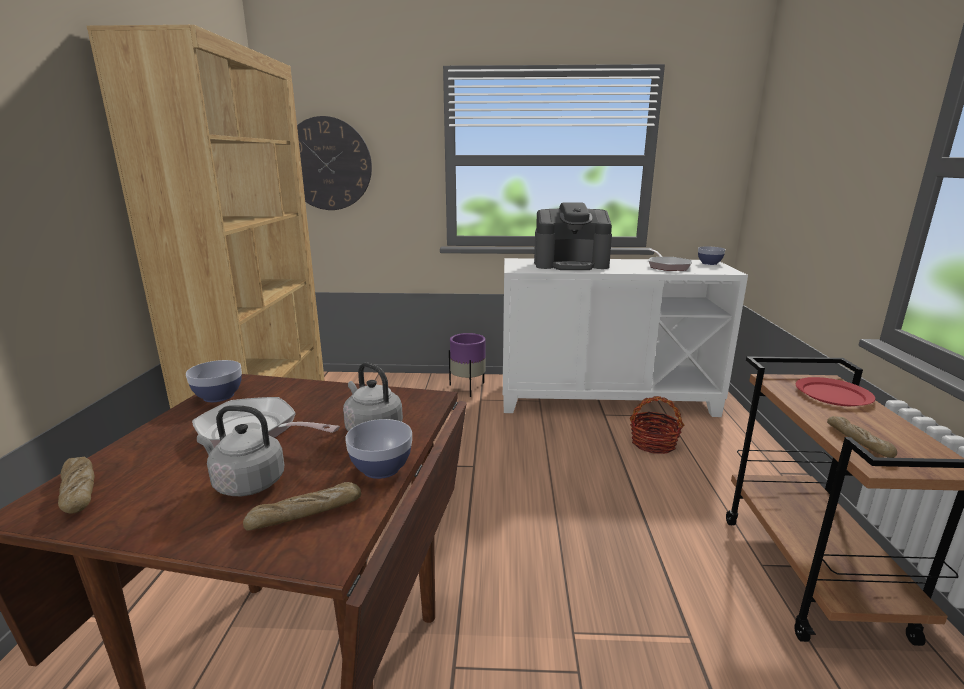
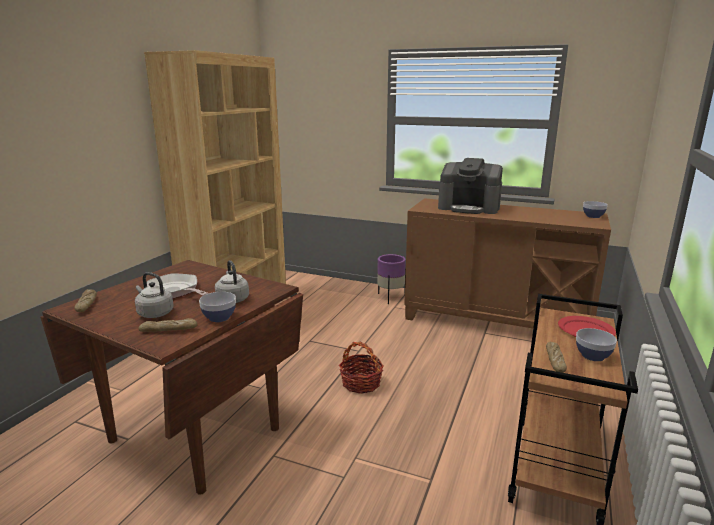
camera: 20 degrees right, 0 degrees up
bowl [186,360,242,402] -> bowl moved to [576,328,617,361]
wall clock [297,116,372,210] -> none
white cabinet [503,258,748,417] -> brown cabinet [404,198,611,328]
basket [630,396,684,454] -> basket moved to [339,342,384,394]
frying pan [648,249,692,271] -> none

